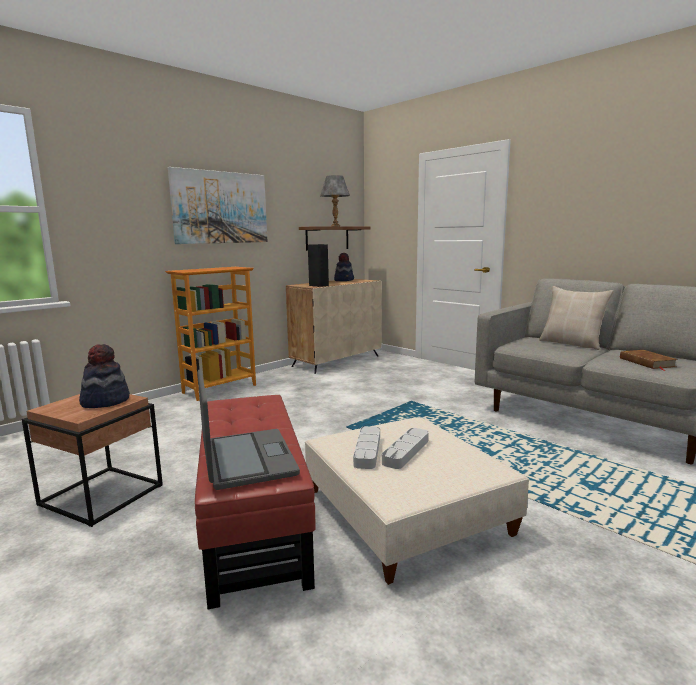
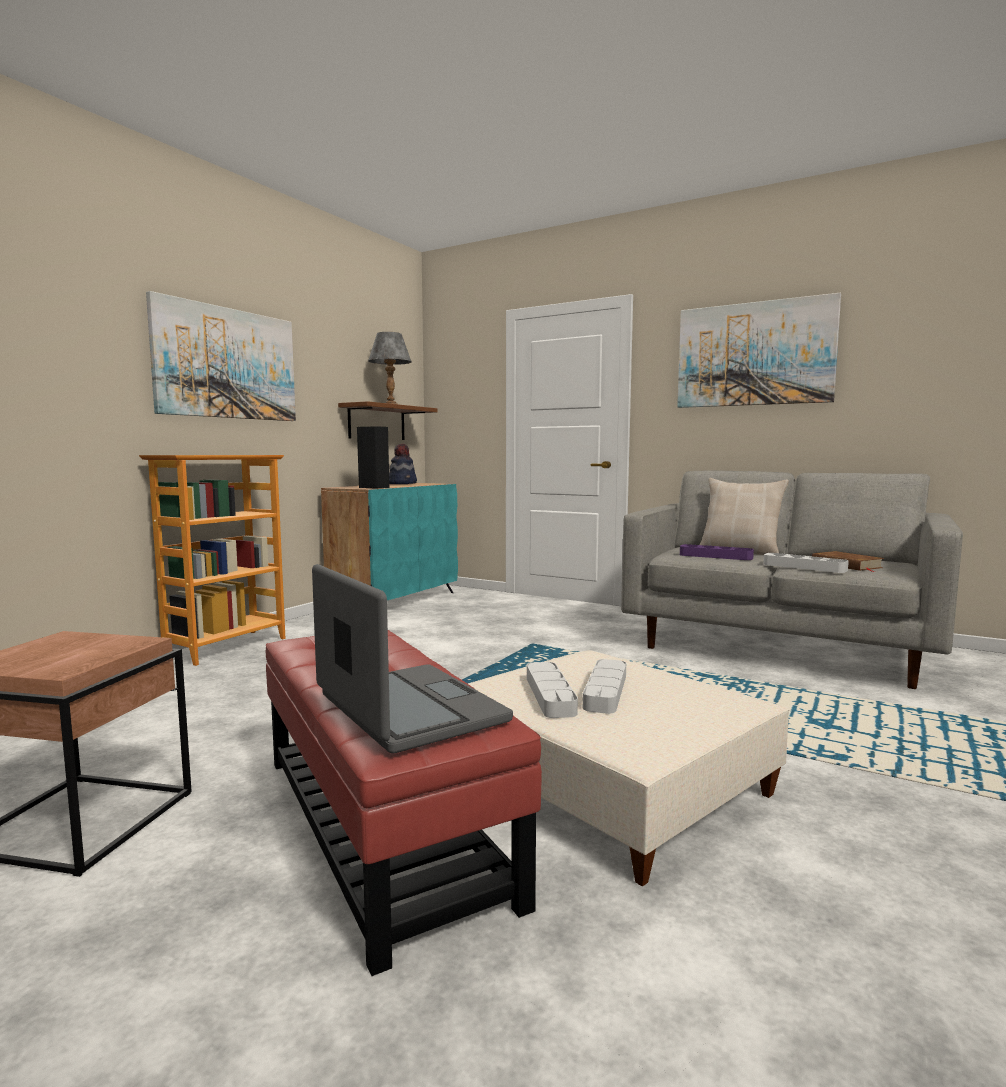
camera: 15 degrees left, 5 degrees down
hat [79,344,130,408] -> none
beige cabinet [286,279,382,374] -> turquoise cabinet [321,483,458,600]
none -> picture [677,293,841,408]
none -> purple tray [680,544,754,560]
none -> grey tray [763,553,849,573]

